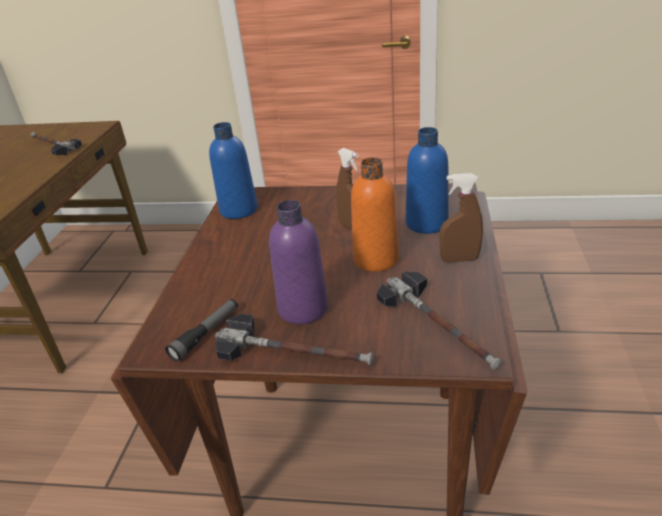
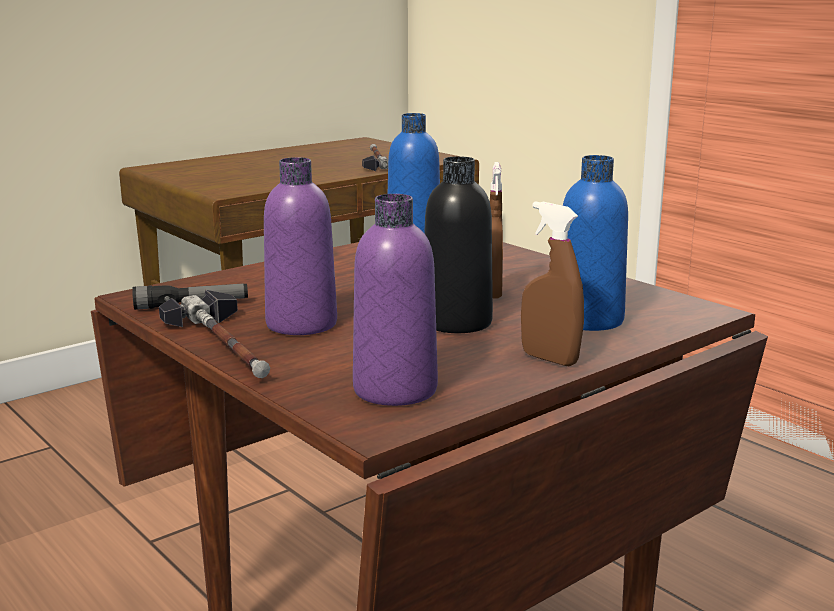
camera: 40 degrees right, 15 degrees down
orange bottle [351,157,399,272] -> black bottle [424,156,493,333]
hammer [377,272,502,370] -> purple bottle [353,194,438,406]

